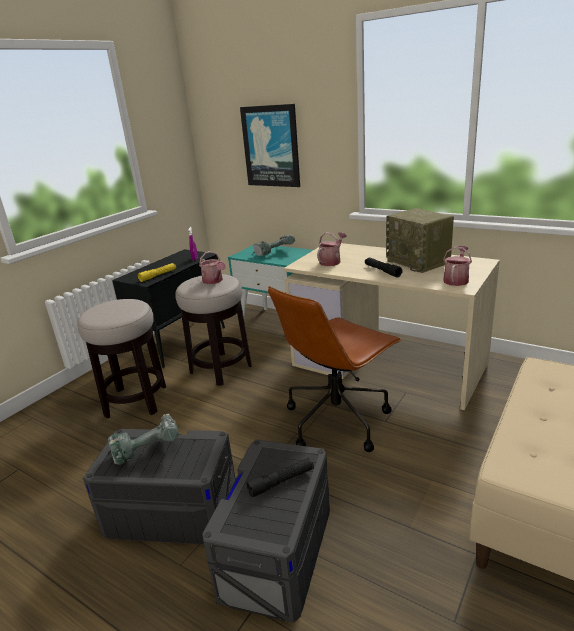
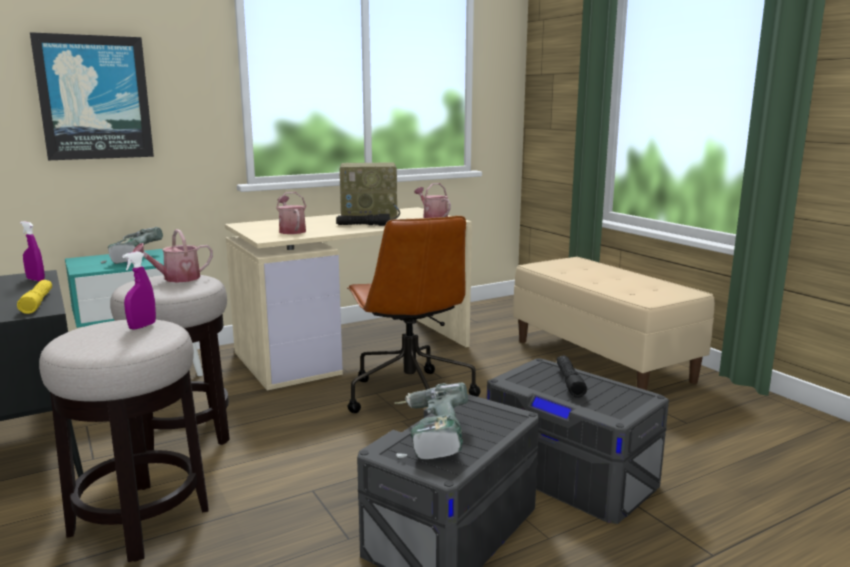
camera: 65 degrees left, 10 degrees down
watering can [199,251,226,284] -> watering can turned 150 degrees clockwise [133,229,213,283]
none -> purple spray bottle [122,251,156,330]

